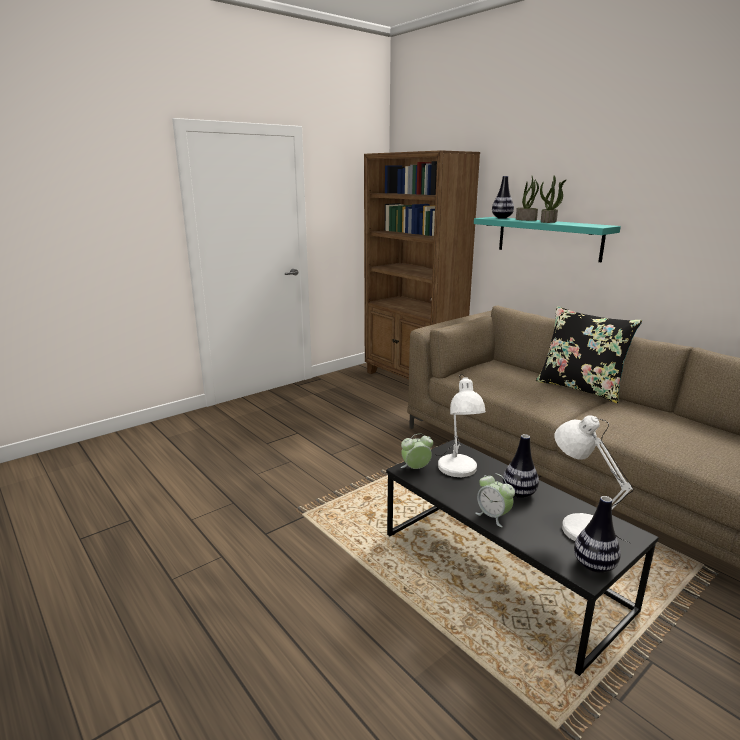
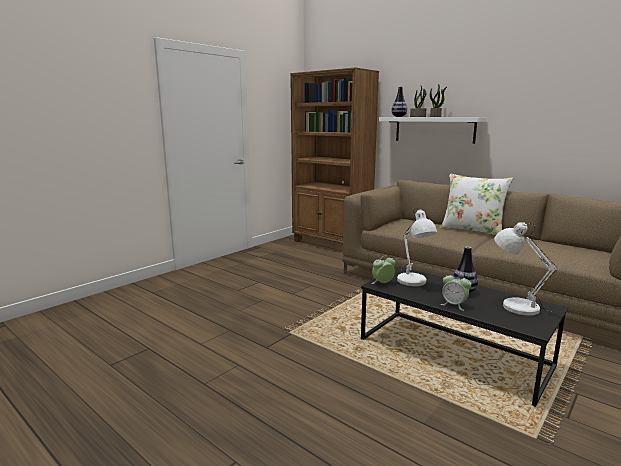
camera: 10 degrees left, 5 degrees down
turquoise shelf [474,217,621,262] -> white shelf [379,117,488,144]
black pillow [536,306,642,403] -> white pillow [440,174,513,235]
vase [574,496,621,573] -> none

